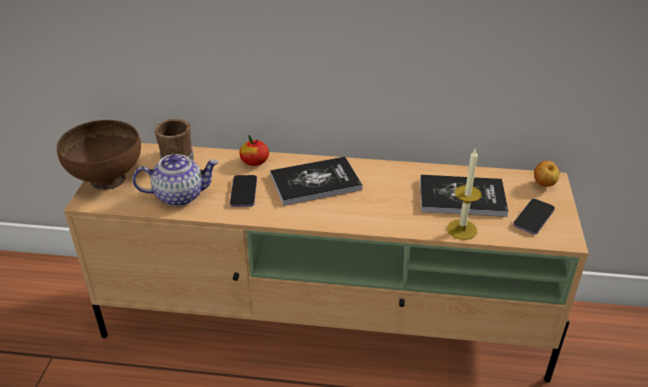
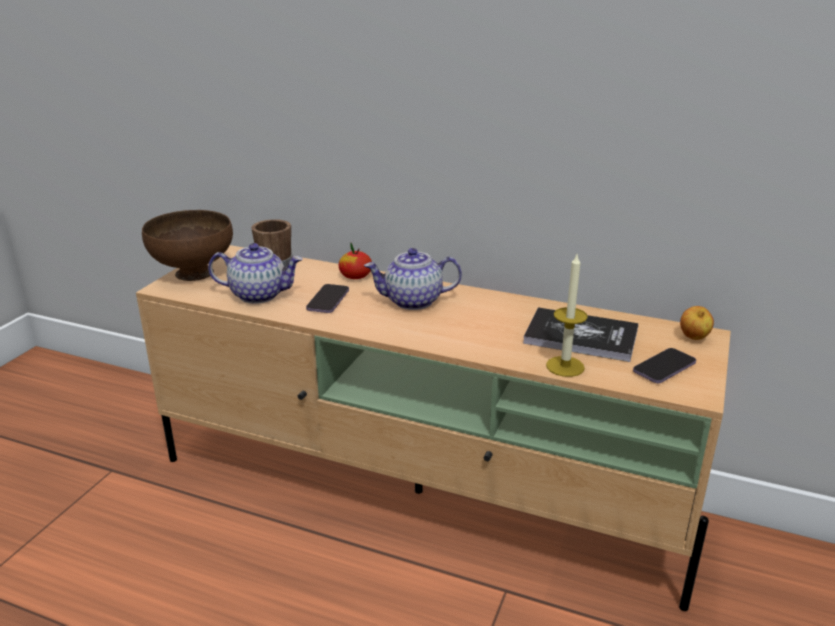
camera: 15 degrees right, 10 degrees down
book [270,157,362,206] -> teapot [364,248,462,310]

